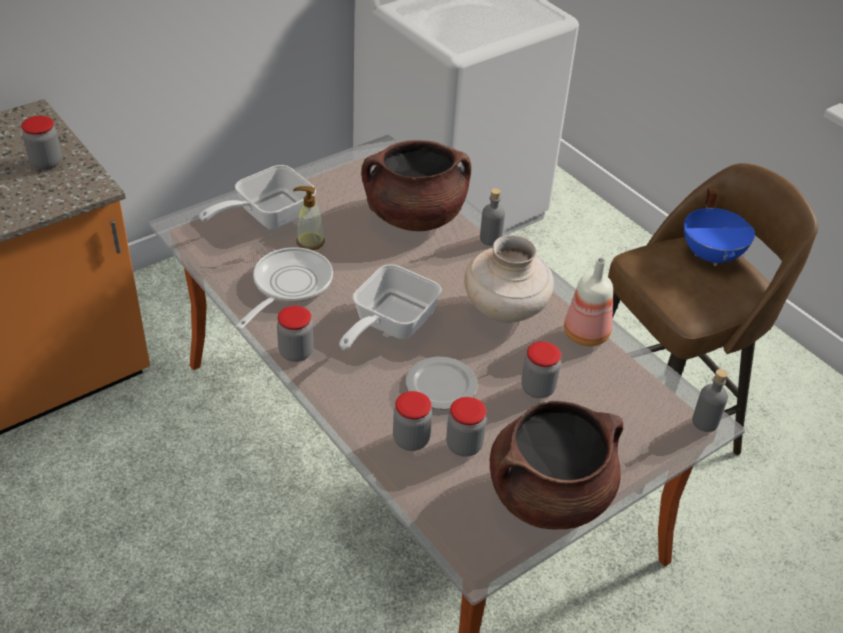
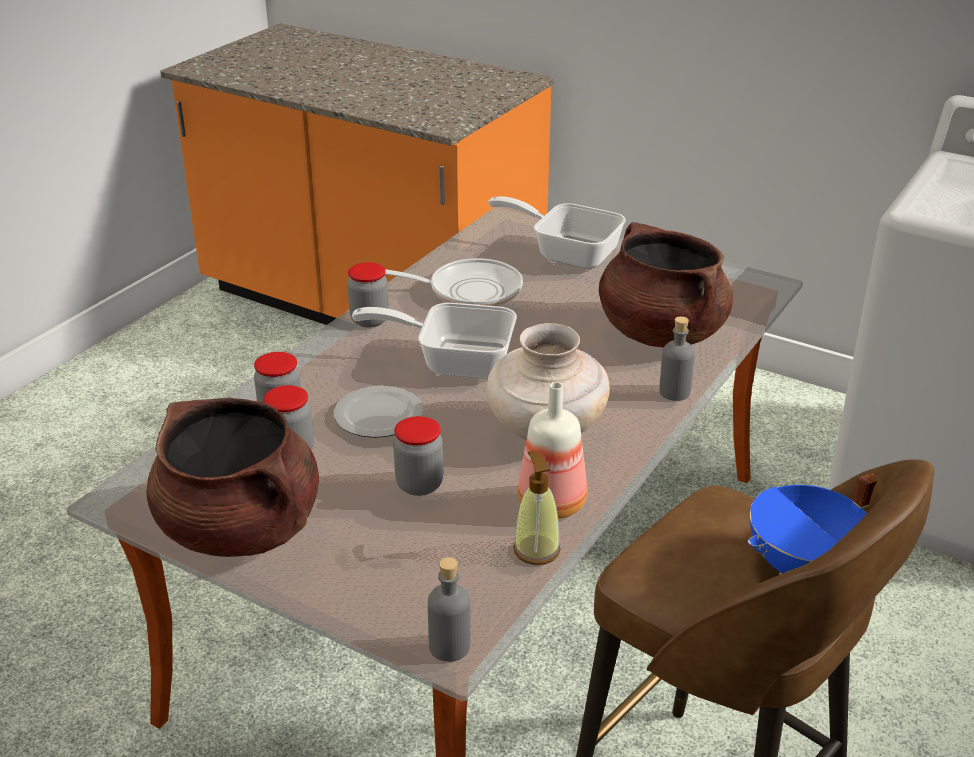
camera: 70 degrees right, 10 degrees down
jar [21,116,62,170] -> none
soap dispenser [293,186,325,250] -> soap dispenser moved to [513,451,561,565]

